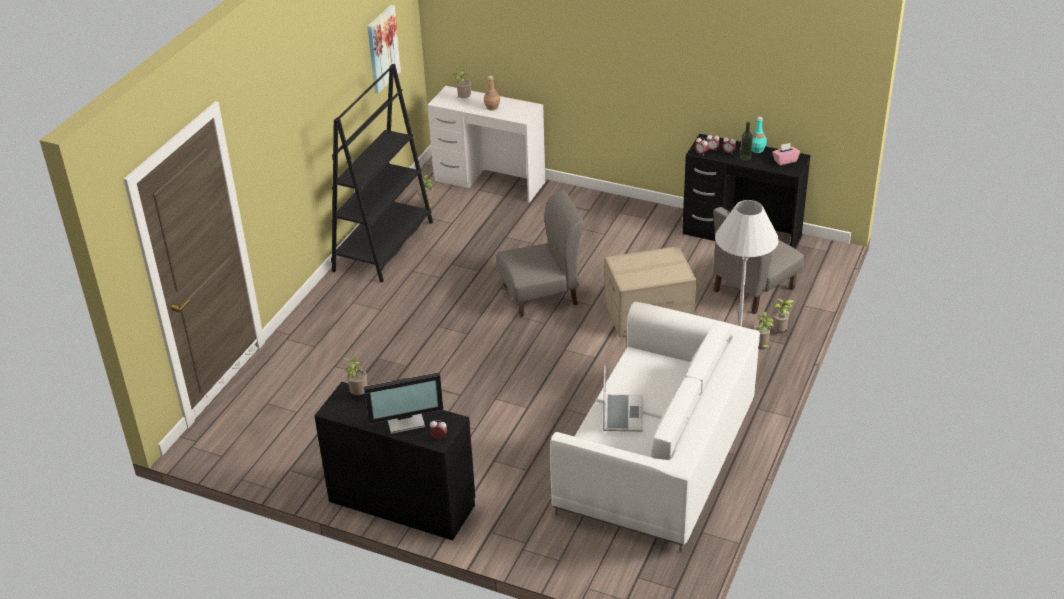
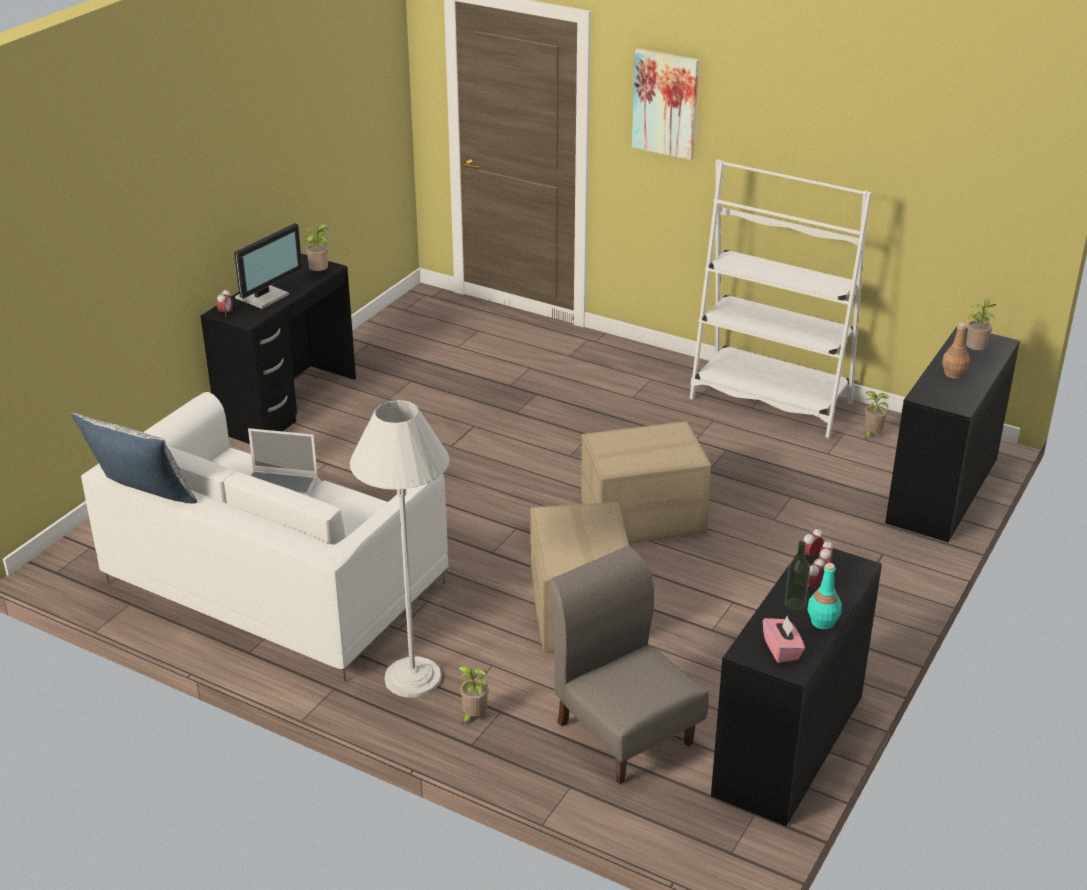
camera: 95 degrees right, 5 degrees down
black bookcase [331,64,433,282] -> white bookcase [690,159,872,438]
monitor [364,372,443,434] -> monitor turned 135 degrees counterclockwise [234,223,302,309]
picture [367,5,401,94] -> picture moved to [632,48,699,160]
white desk [428,86,545,203] -> black desk [885,325,1020,542]
grey chair [497,191,584,317] -> cardboard box [581,421,711,544]
potted plant [772,299,794,331] -> none
none -> pillow [71,413,197,503]

